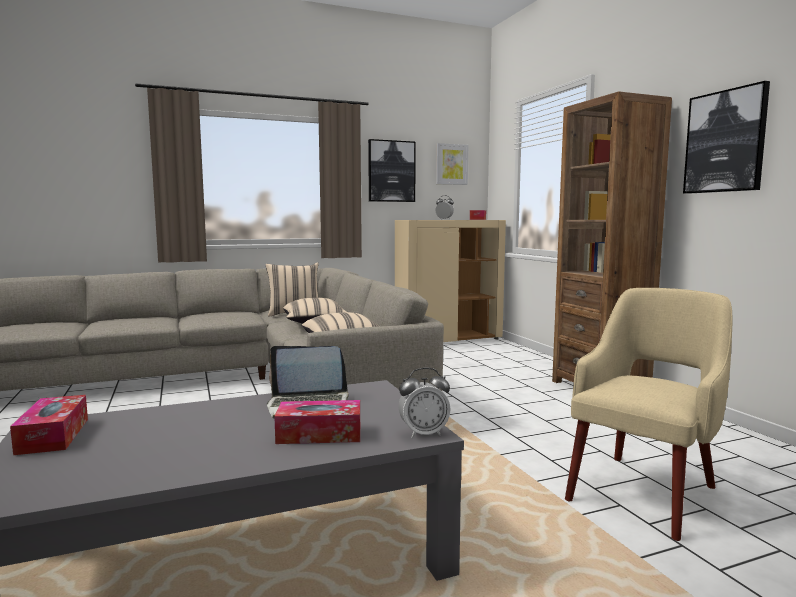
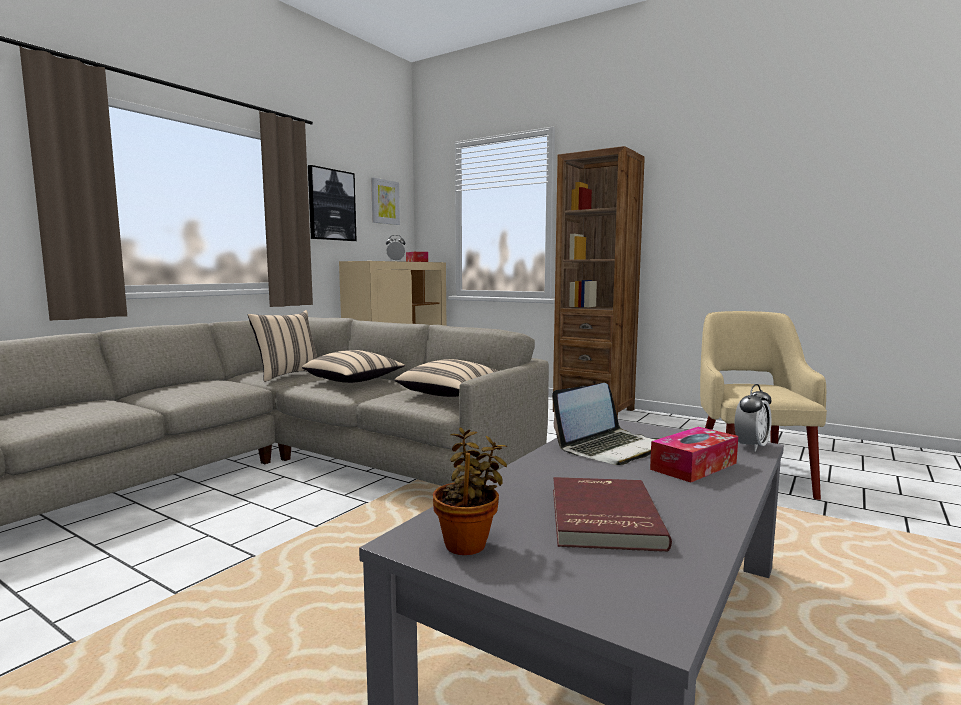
camera: 35 degrees left, 0 degrees up
tissue box [10,395,88,455] -> potted plant [433,427,507,555]
picture [683,81,770,194] -> none
none -> red book [553,477,672,552]

